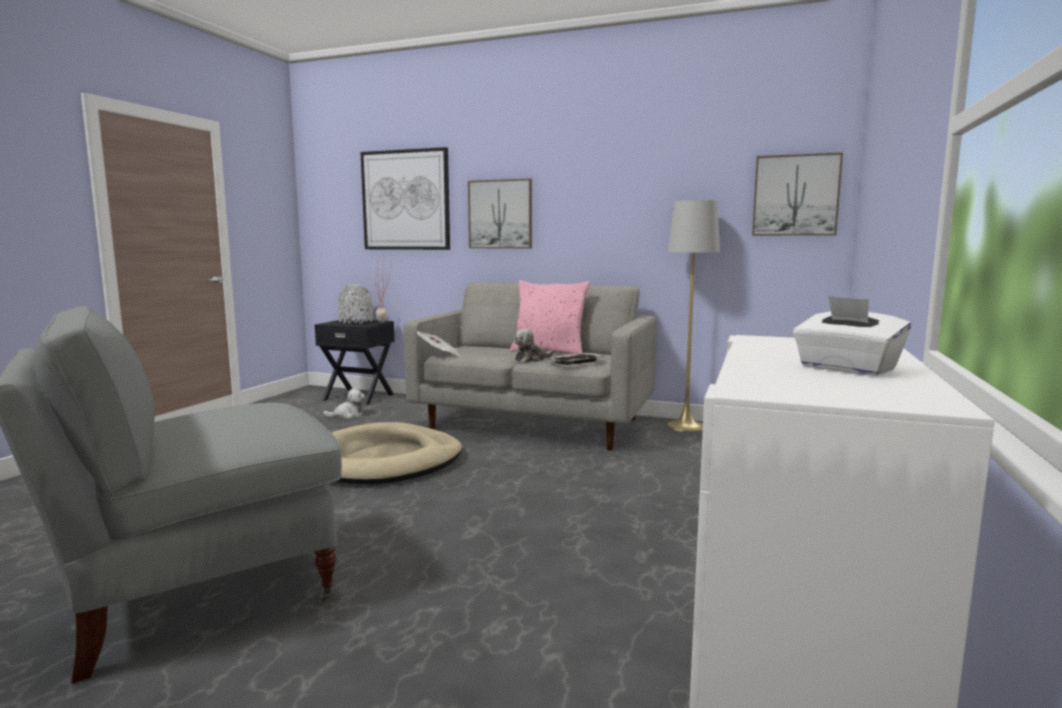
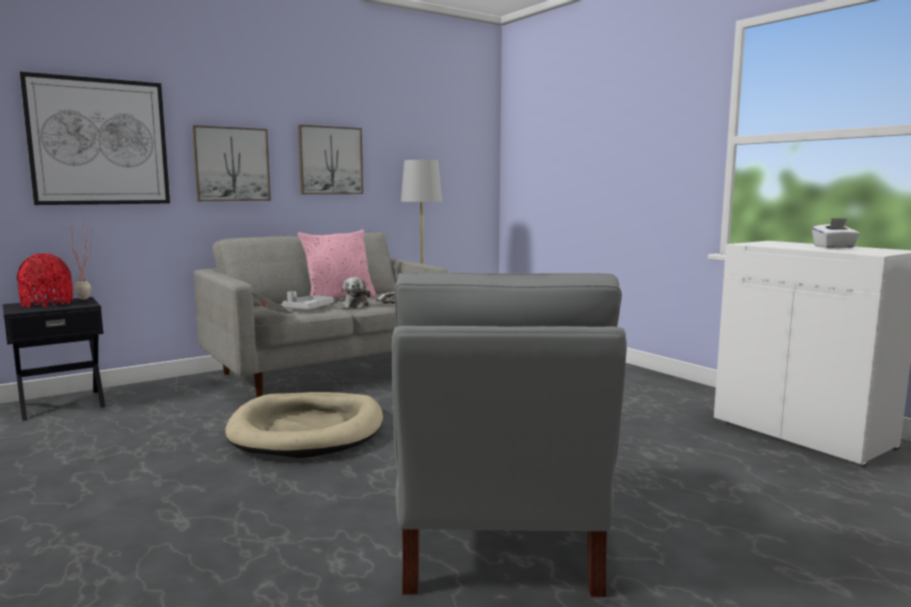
camera: 55 degrees left, 0 degrees up
plush toy [323,388,365,419] -> none
grey vase [338,285,373,323] -> red vase [17,254,73,307]
picture [752,152,843,236] -> picture moved to [298,125,363,194]
none -> grey tray [282,291,334,310]

